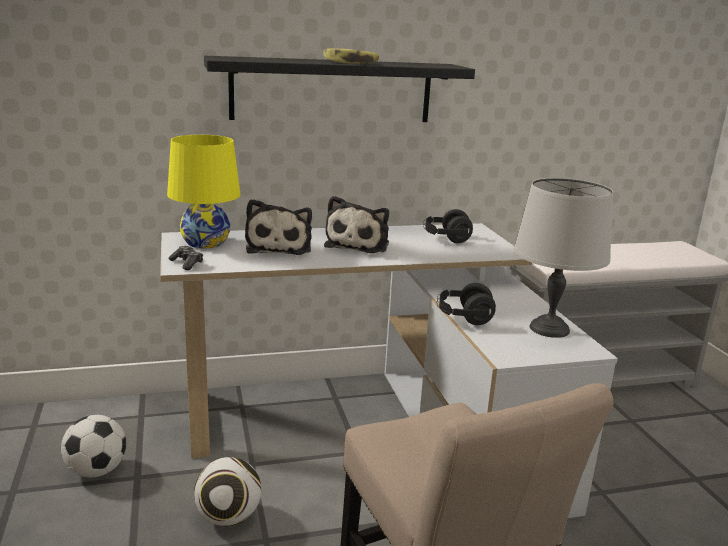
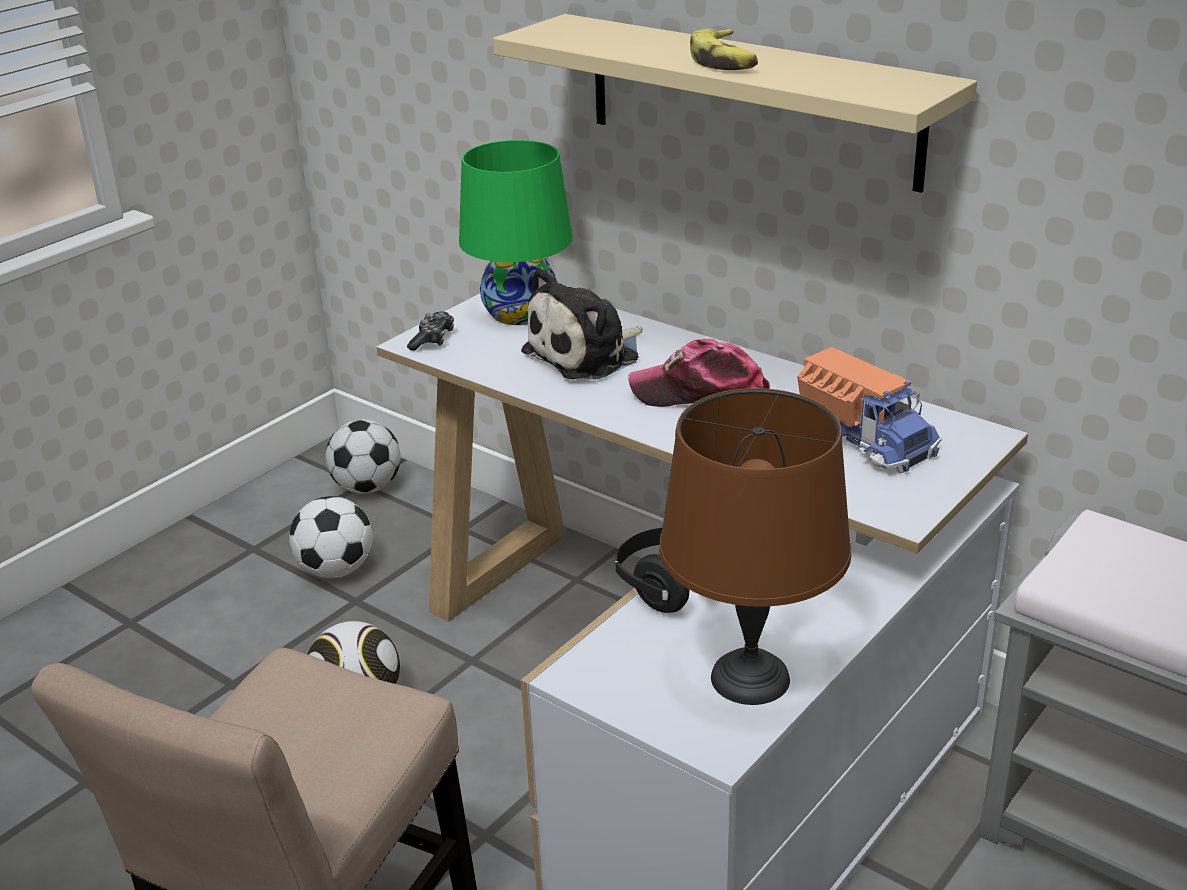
camera: 55 degrees right, 10 degrees up
yellow table lamp [167,135,240,248] -> green table lamp [459,140,573,325]
black shelf [204,56,475,122] -> beige shelf [493,14,977,193]
plush toy [324,196,389,253] -> cap [628,339,770,407]
black headphones [423,209,473,243] -> toy truck [797,347,942,473]
grey table lamp [514,178,613,338] -> brown table lamp [659,388,851,705]
none -> football [325,419,401,494]

